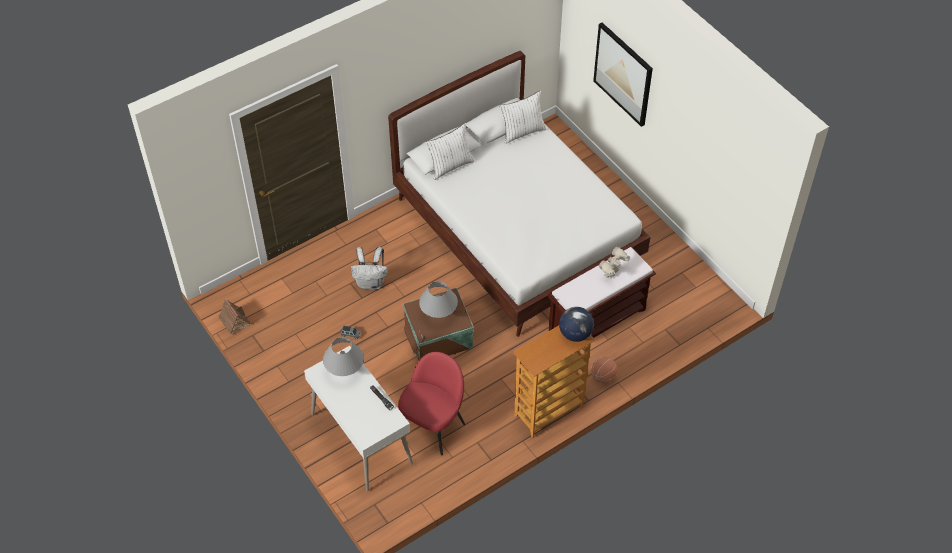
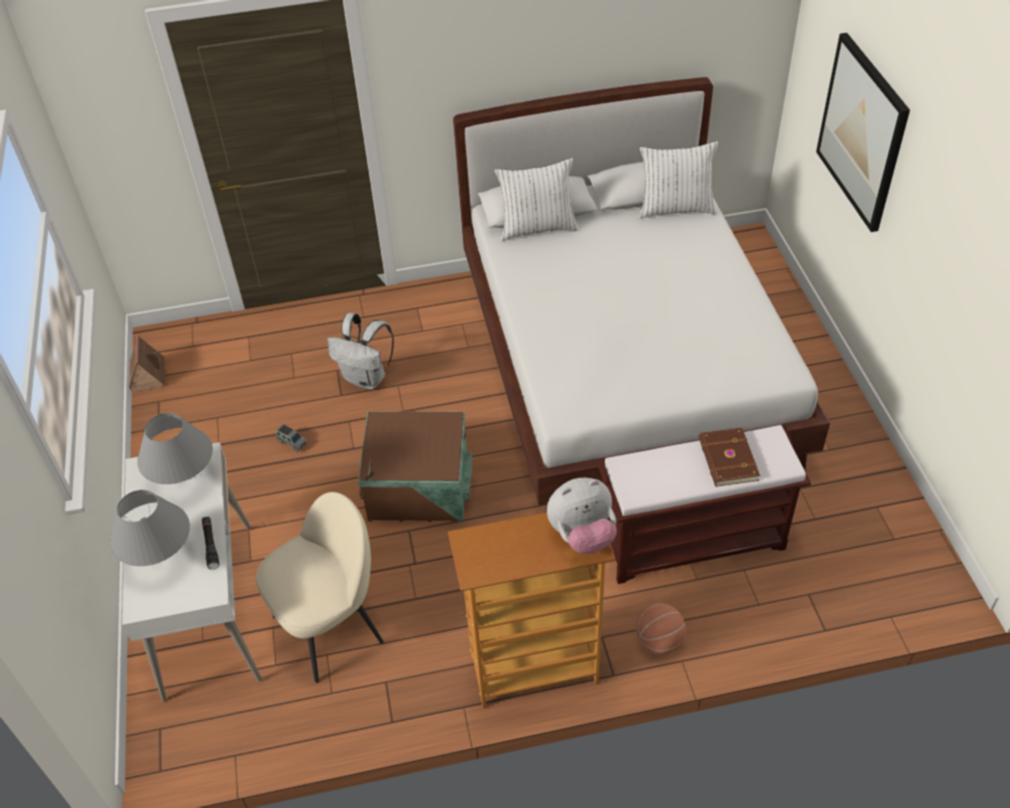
camera: 25 degrees right, 5 degrees down
red chair [398,352,465,455] -> beige chair [256,492,384,683]
grey table lamp [419,281,458,318] -> grey table lamp moved to [110,490,190,566]
globe [559,307,594,342] -> plush toy [547,478,617,554]
toy robot [599,247,630,279] -> brown book [699,428,760,487]

